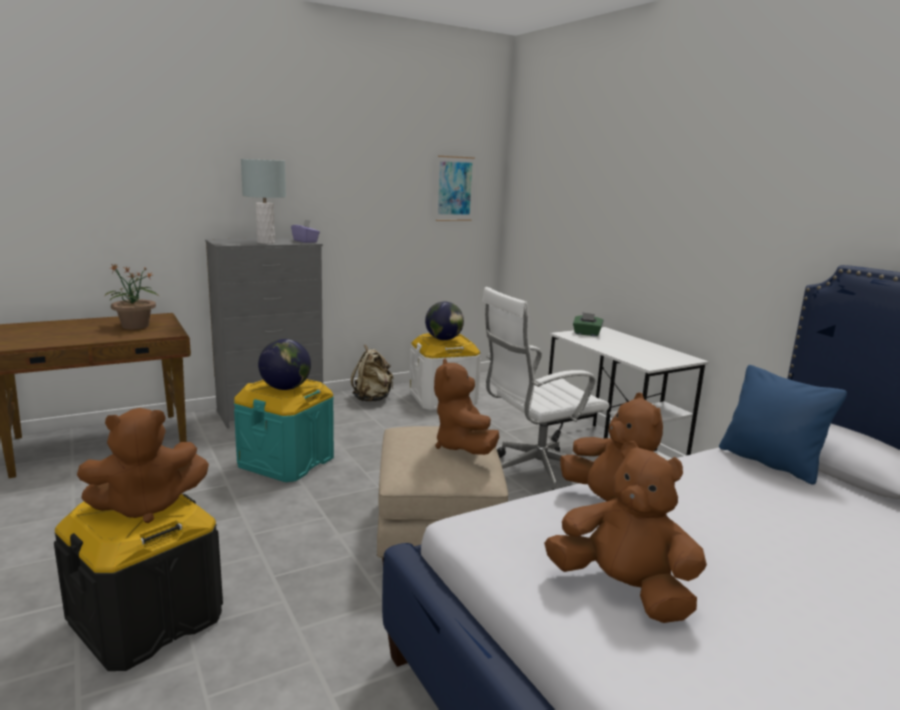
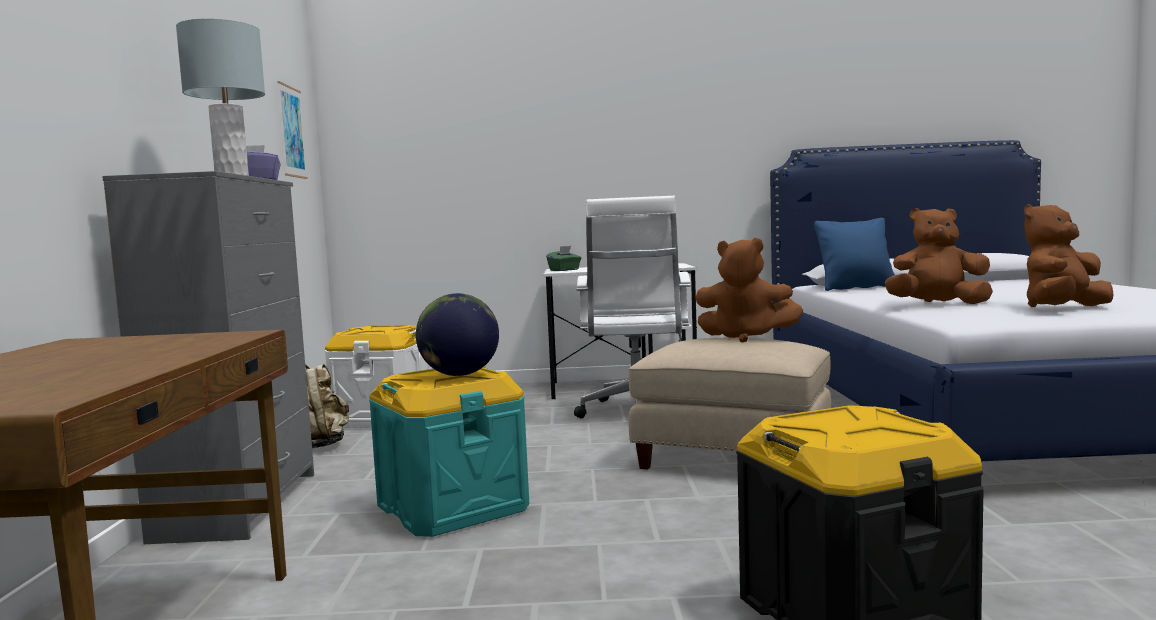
camera: 60 degrees left, 10 degrees down
brown plush toy [77,408,209,523] -> none
potted plant [105,264,160,329] -> none
globe [425,302,464,340] -> none

